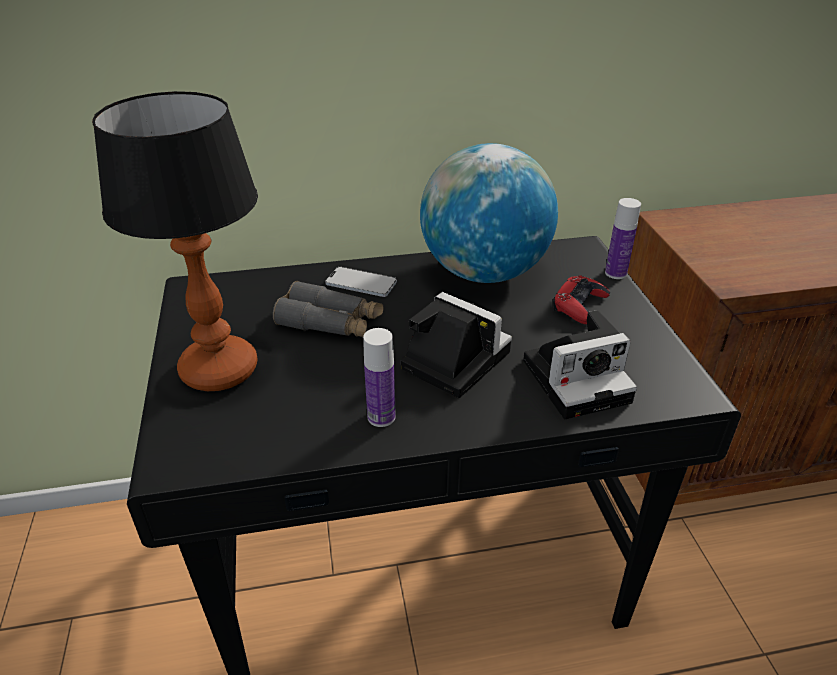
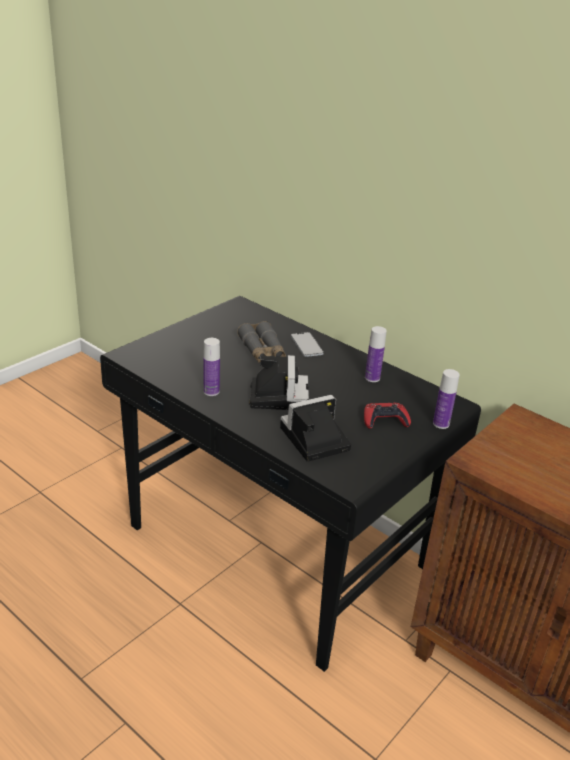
camera: 50 degrees right, 5 degrees down
table lamp [92,91,258,391] -> none
globe [420,143,558,283] -> bottle [365,326,387,382]
camera [523,310,637,419] -> camera turned 120 degrees clockwise [280,395,351,462]

